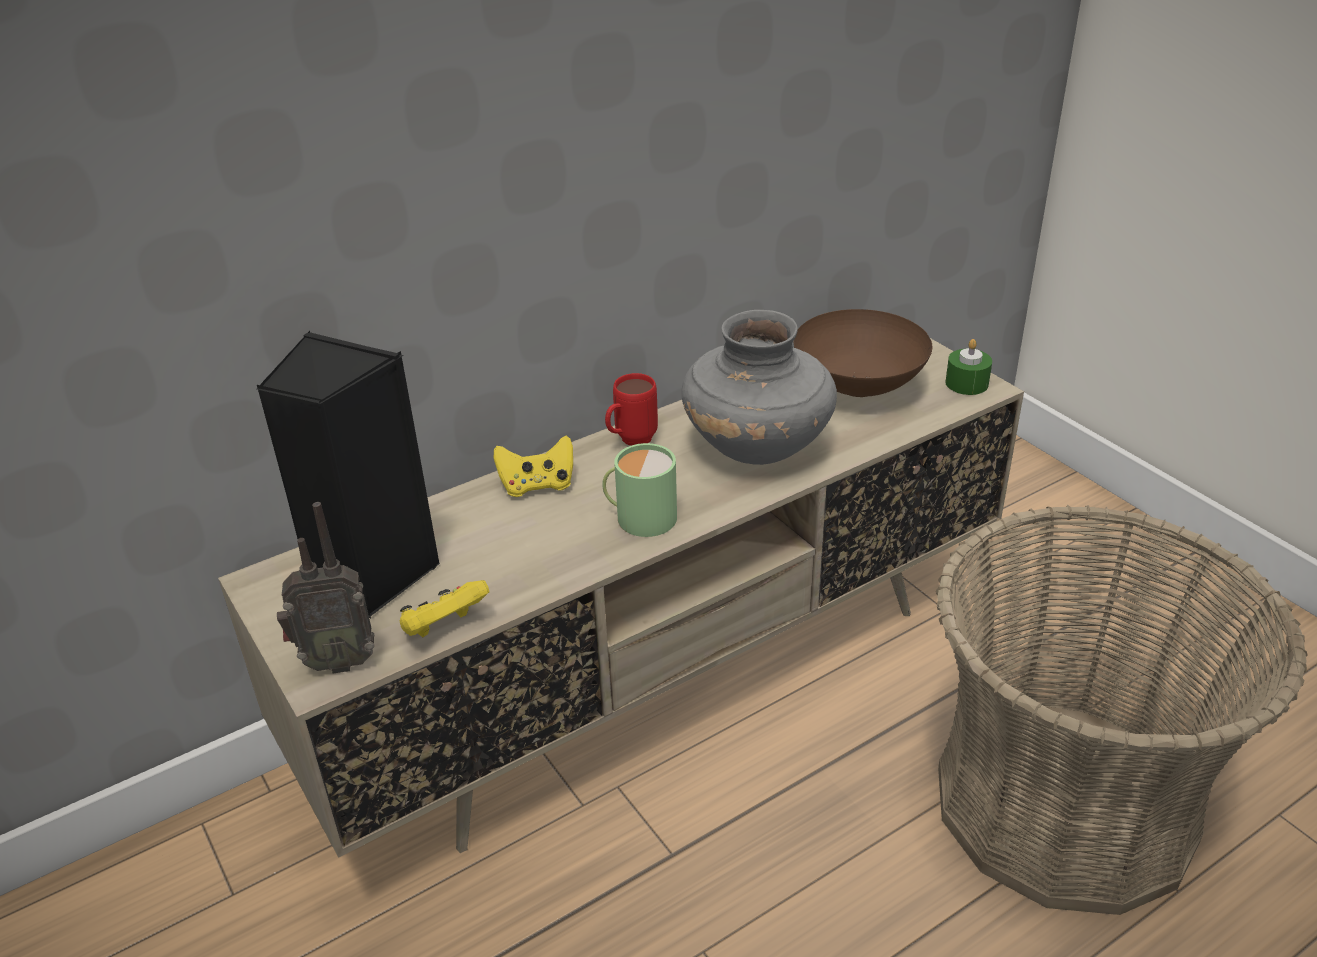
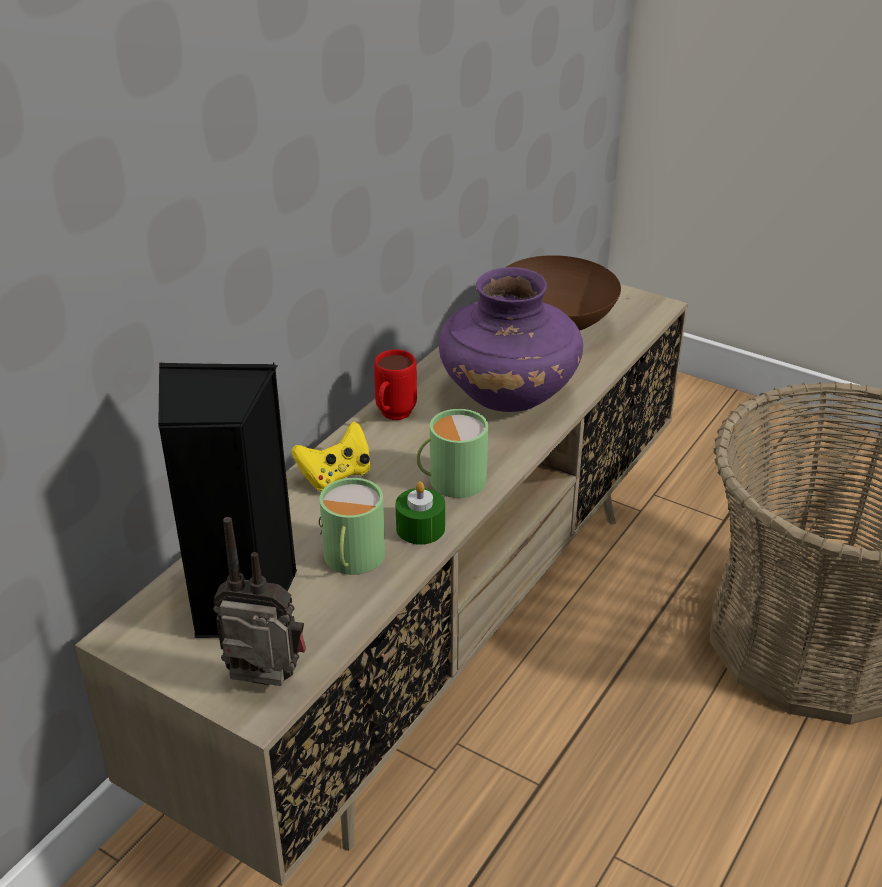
camera: 25 degrees left, 0 degrees up
radio [277,502,374,674] -> radio turned 135 degrees counterclockwise [213,517,306,686]
yellow game controller [400,580,489,637] -> none
grey vase [682,310,837,465] -> purple vase [439,267,583,412]
green candle [945,339,992,395] -> green candle moved to [396,481,445,545]
none -> green mug [319,478,385,575]

